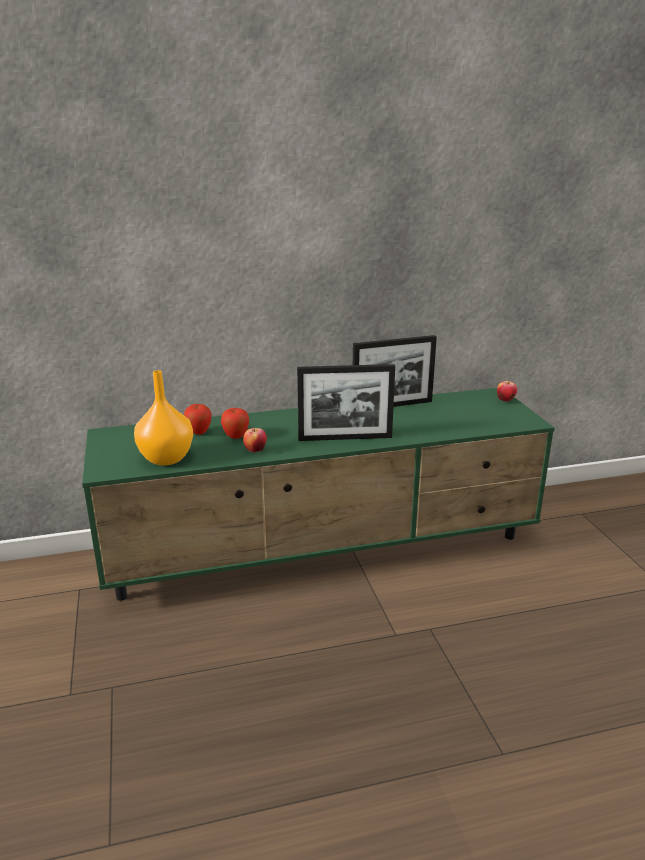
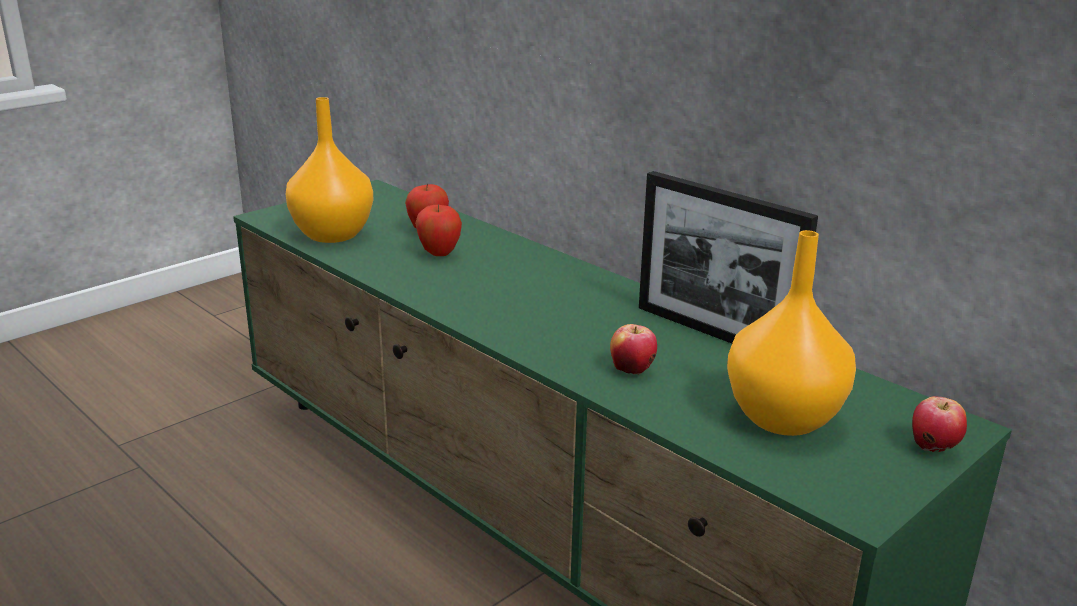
camera: 60 degrees right, 0 degrees up
apple [243,428,267,452] -> apple moved to [610,324,657,375]
picture frame [297,364,395,441] -> none
none -> orange vase [727,230,856,436]

